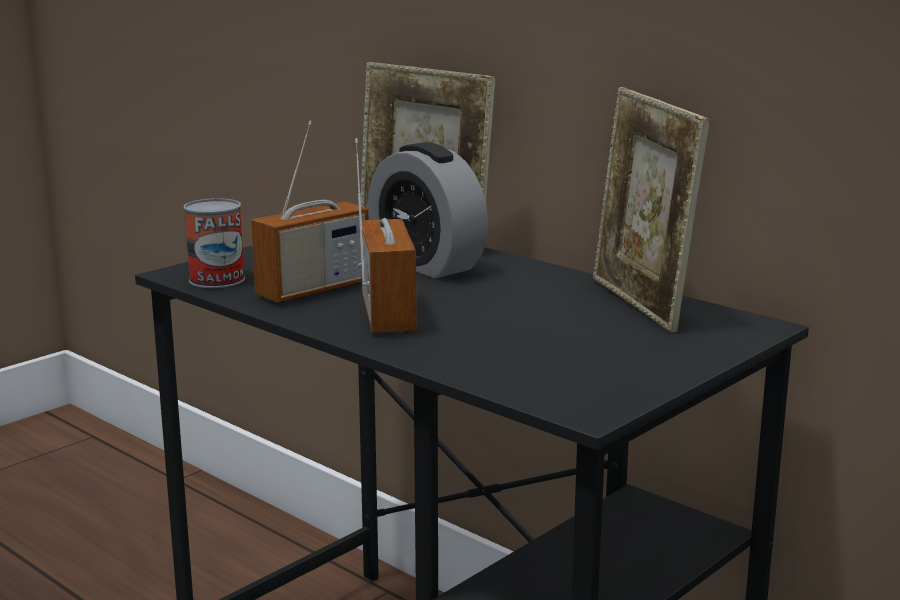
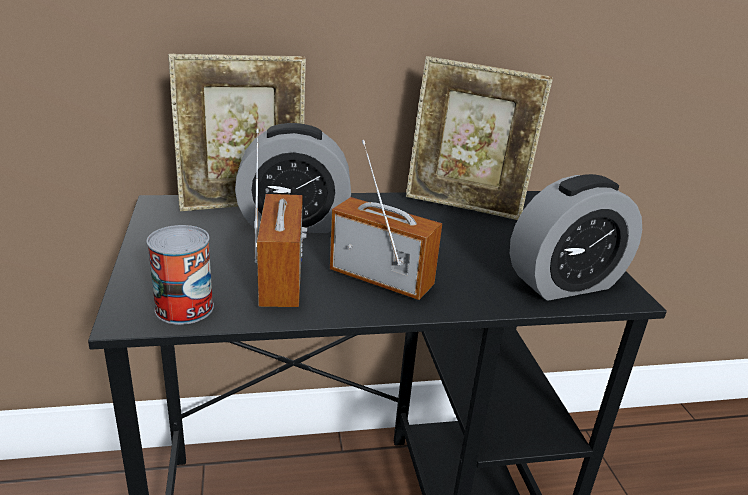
camera: 55 degrees left, 10 degrees up
none -> alarm clock [510,174,642,301]

